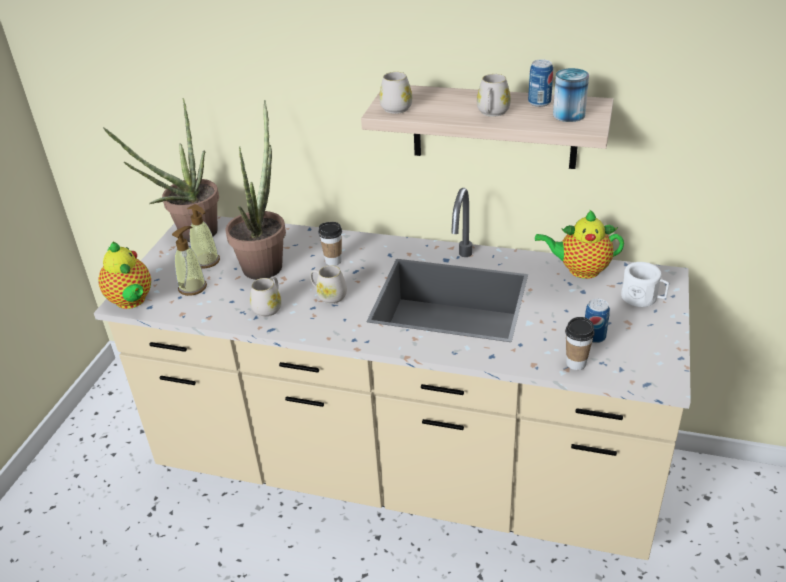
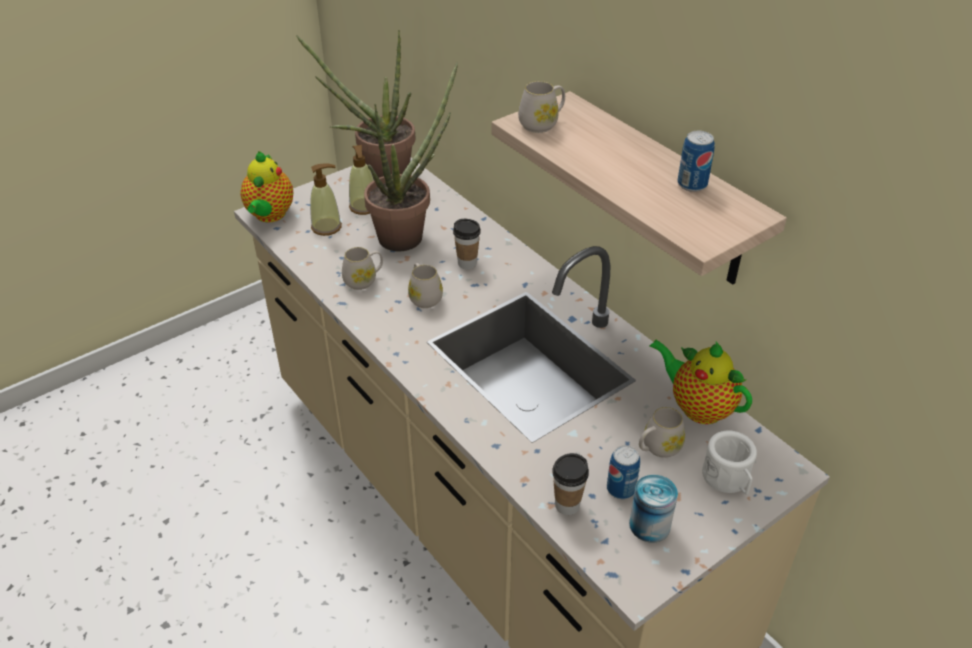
camera: 35 degrees right, 5 degrees up
white mug [477,74,511,117] -> white mug moved to [639,407,685,458]
can [553,68,589,122] -> can moved to [629,475,678,542]

